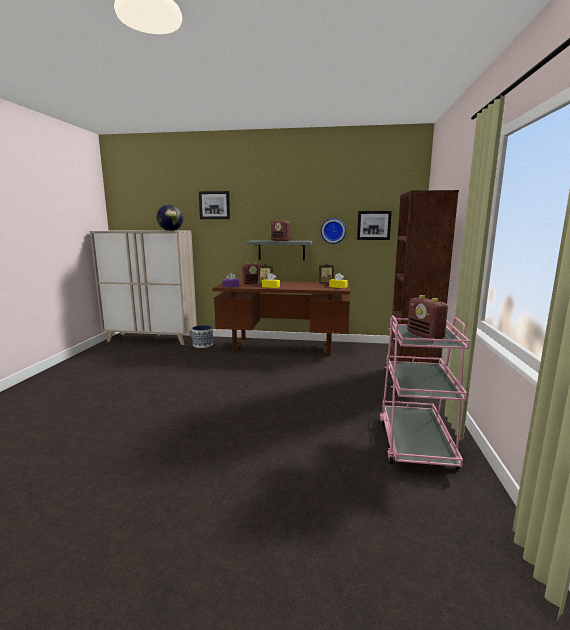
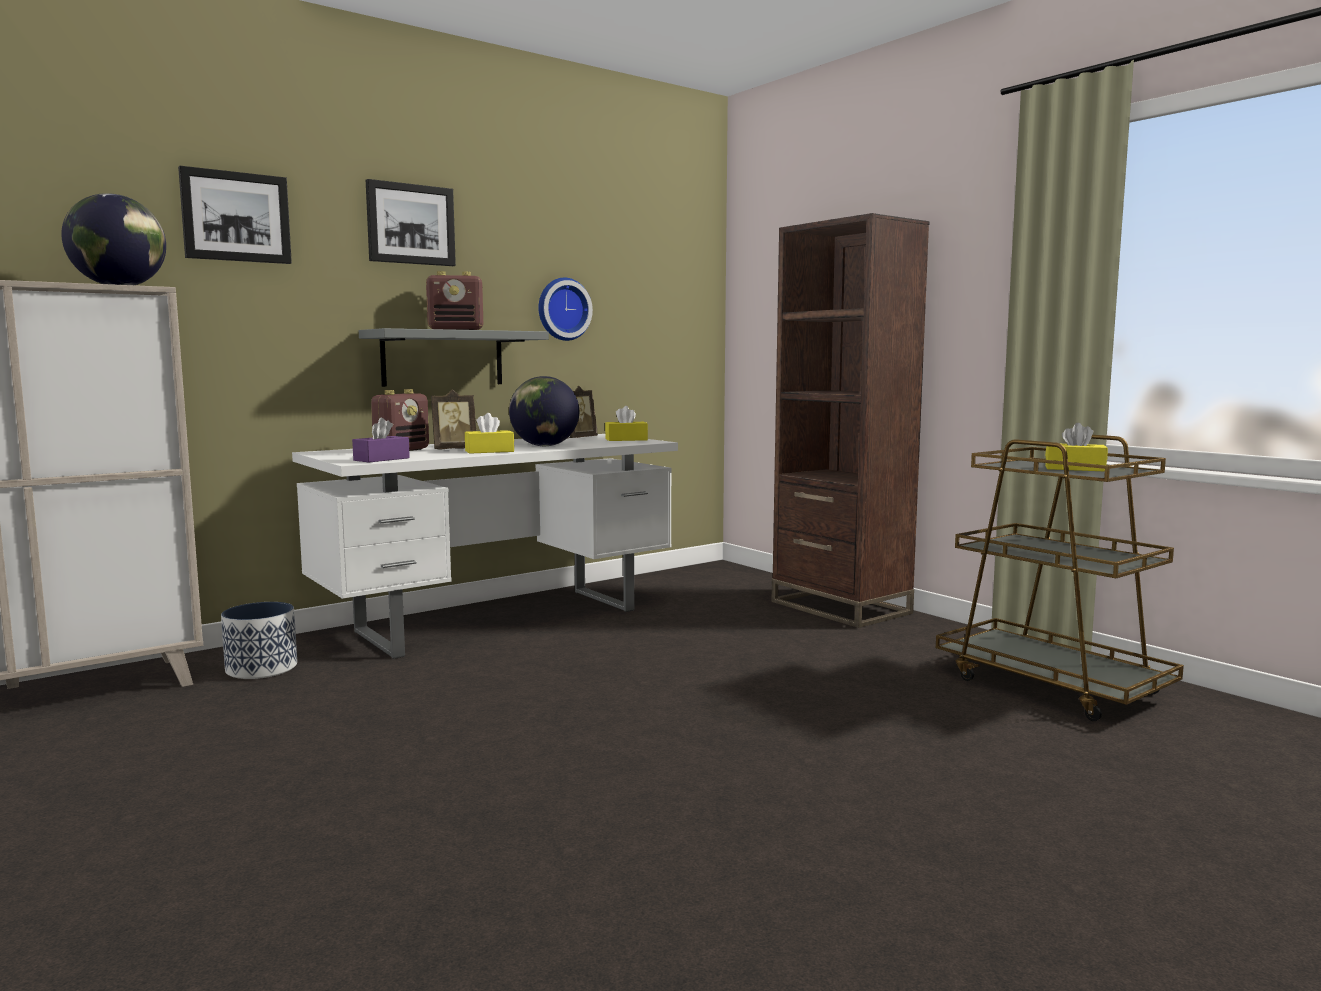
camera: 45 degrees left, 5 degrees down
brown desk [212,280,350,356] -> white desk [292,434,678,659]
picture [357,211,392,240] -> picture moved to [366,179,456,266]
pink cart [380,315,470,470] -> brown cart [936,435,1184,721]
radio [407,295,449,339] -> yellow tissue box [1045,423,1108,471]
none -> globe [509,376,579,446]

